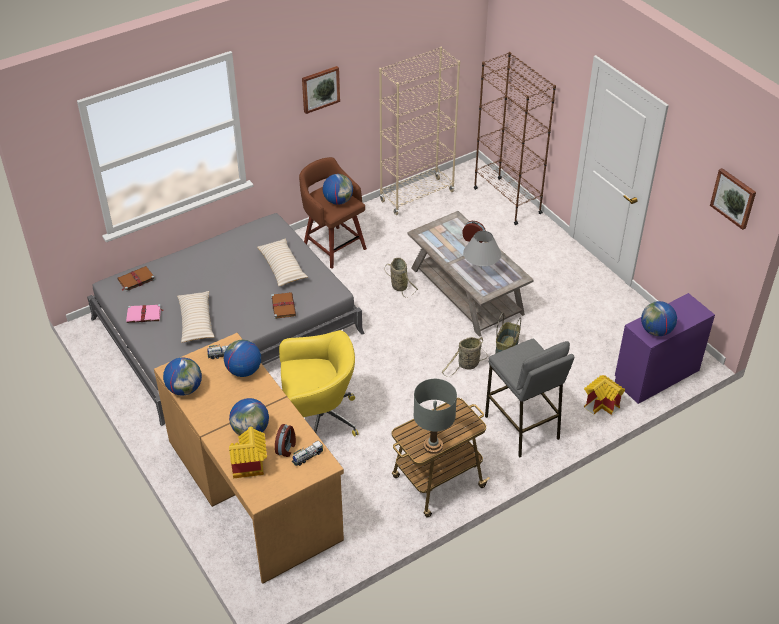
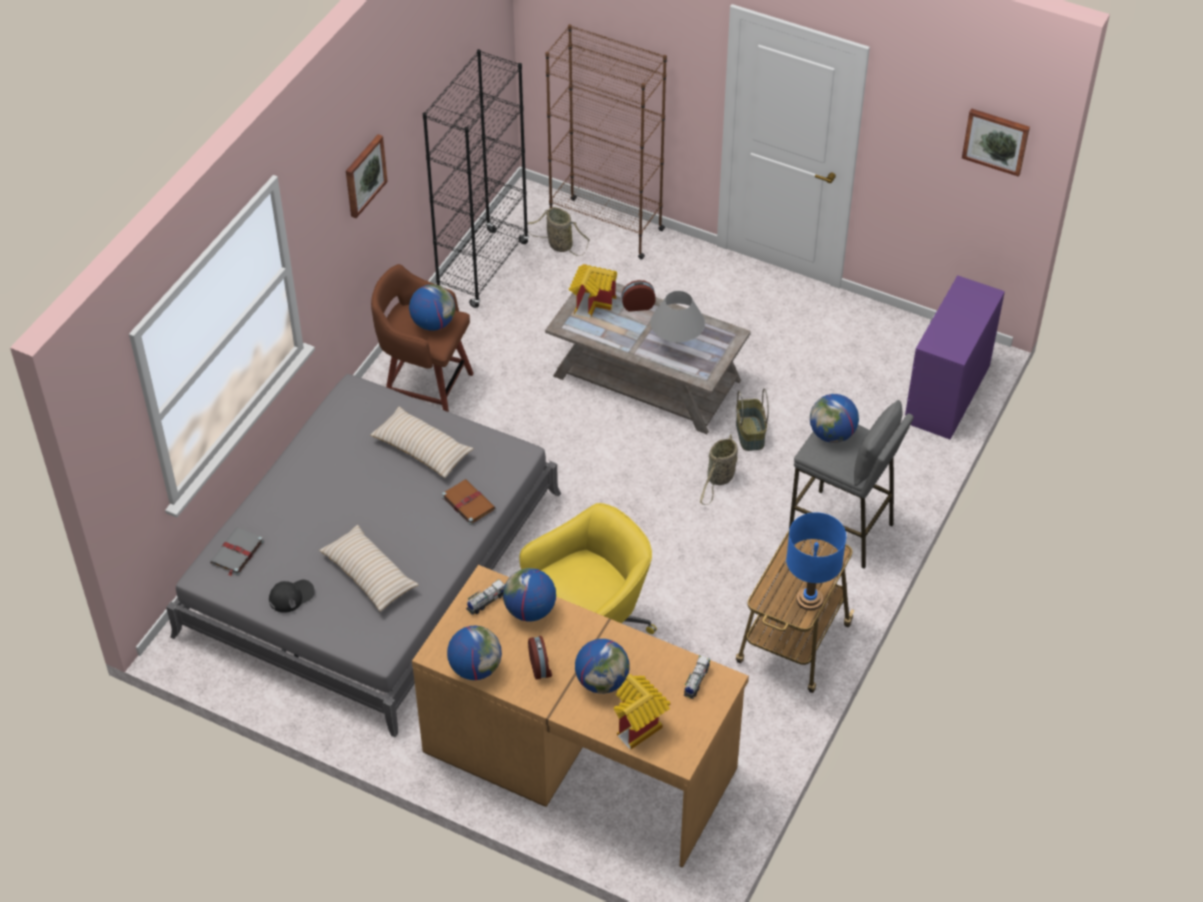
camera: 30 degrees left, 5 degrees up
brown book [117,266,155,292] -> grey book [210,527,264,577]
pink book [126,304,164,323] -> black cap [269,580,315,613]
alarm clock [275,424,296,457] -> alarm clock moved to [528,636,552,680]
beige bookcase [379,47,460,215] -> black bookcase [423,49,529,308]
basket [385,258,418,298] -> basket moved to [527,207,590,256]
grey table lamp [414,379,457,454] -> blue table lamp [786,512,846,611]
toy house [584,375,625,415] -> toy house moved to [569,264,617,318]
globe [641,301,677,336] -> globe moved to [810,394,859,443]

